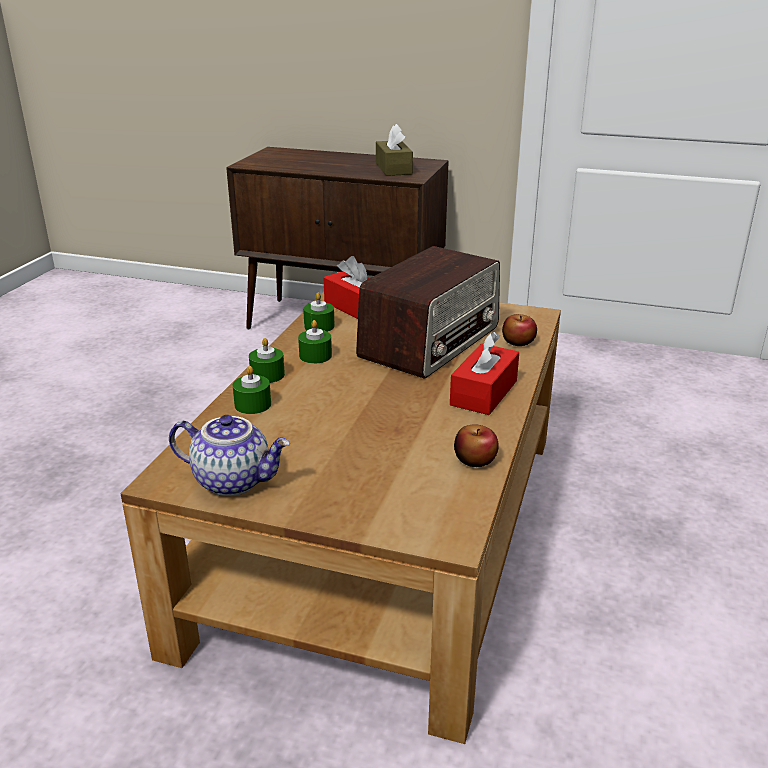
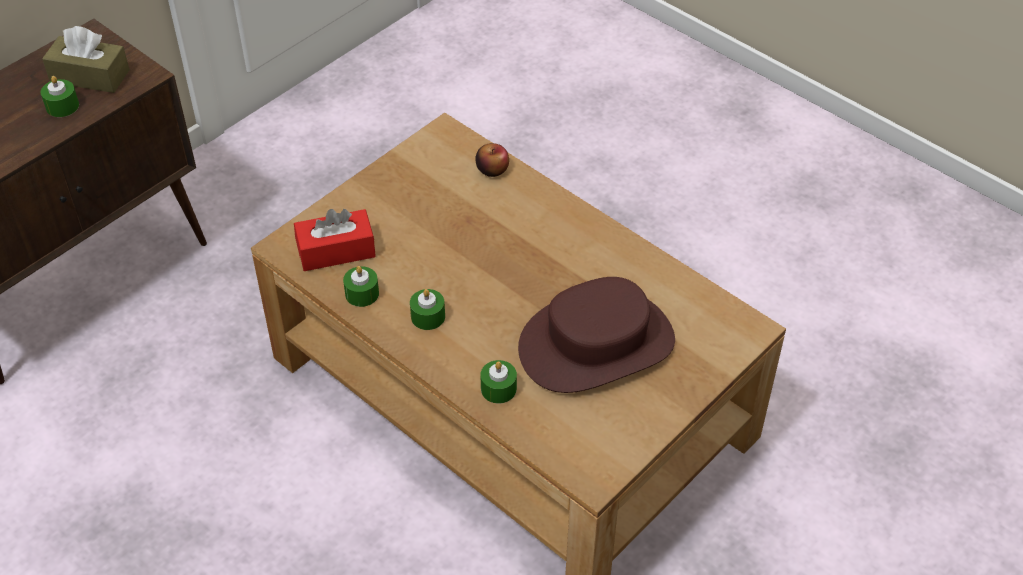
camera: 65 degrees left, 20 degrees up
teapot [169,415,290,496] -> none
green candle [249,338,285,383] -> green candle moved to [41,76,79,117]
radio [356,246,500,378] -> none
red tissue box [450,332,519,415] -> none
apple [454,425,499,467] -> none
none -> brown hat [518,277,675,393]

